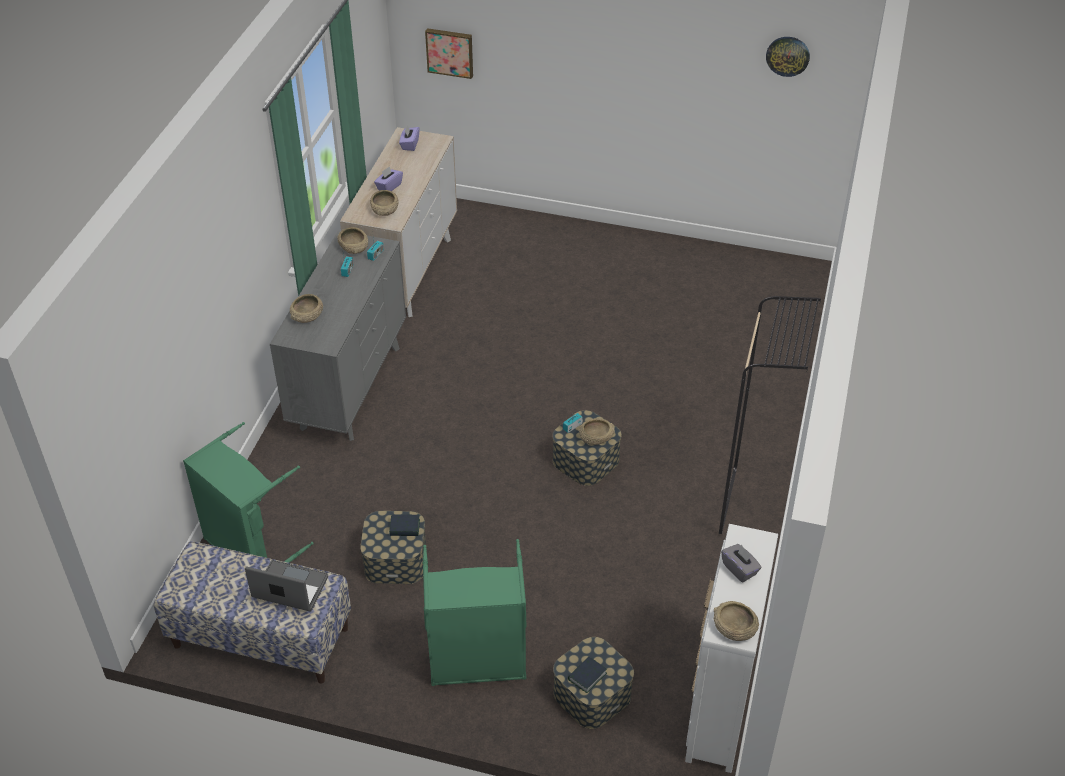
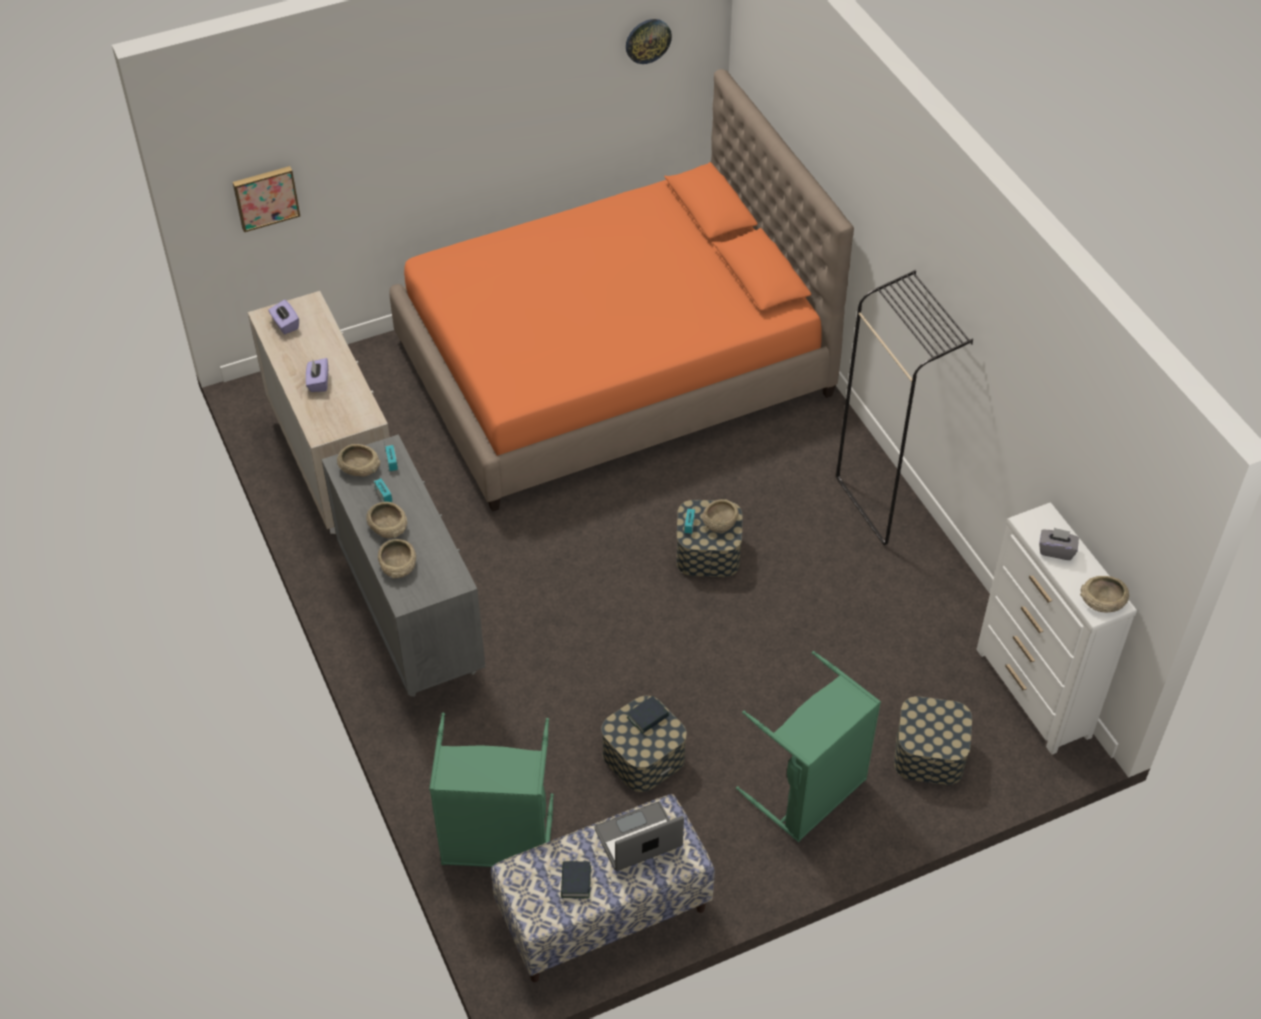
camera: 40 degrees left, 5 degrees up
beige bowl [370,190,399,216] -> beige bowl moved to [366,502,407,538]
book [568,656,607,693] -> book moved to [561,861,591,898]
none -> orange bed [389,69,854,512]

